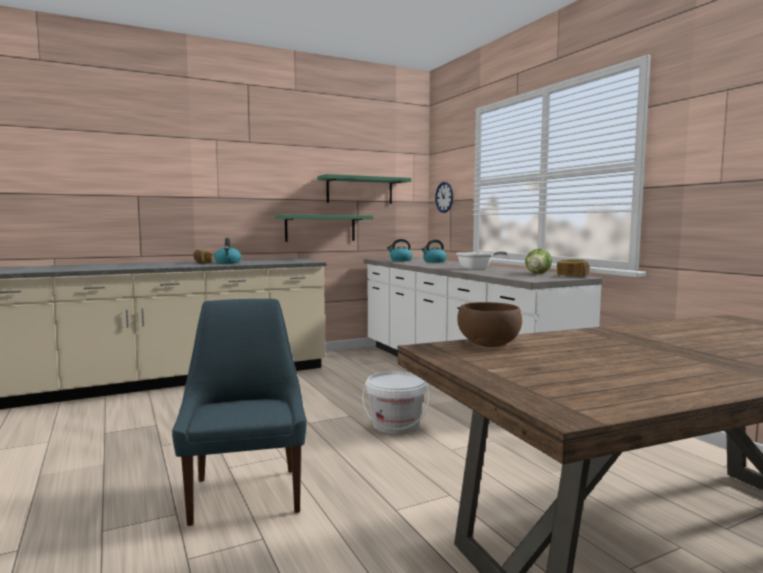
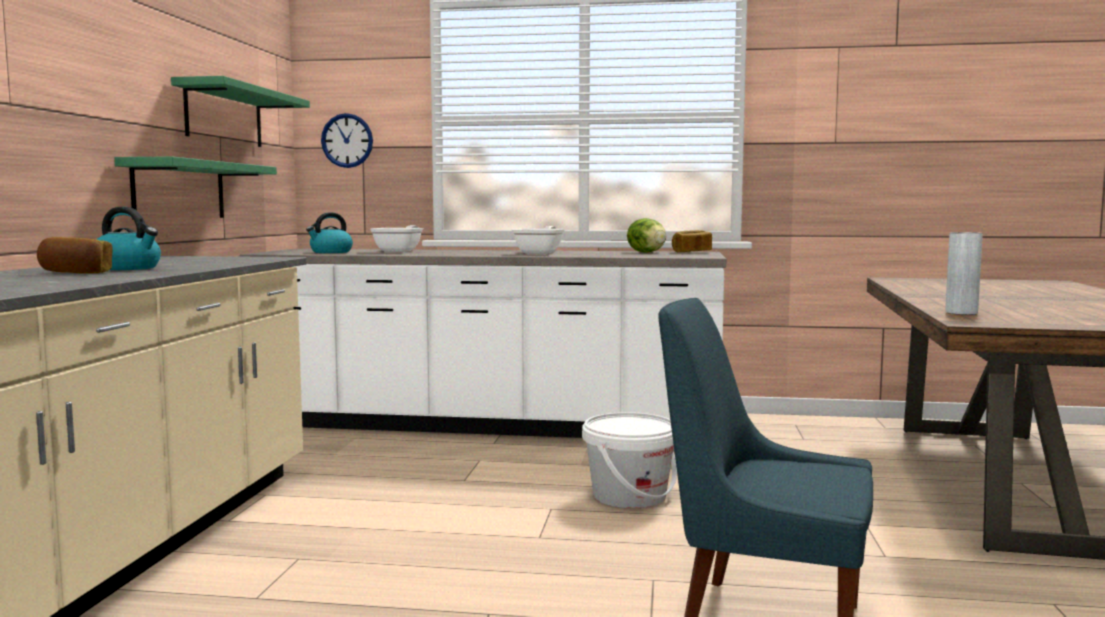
camera: 55 degrees left, 0 degrees up
kettle [421,240,447,263] -> frying pan [370,225,423,252]
brown bowl [457,302,522,347] -> grey vase [945,232,983,315]

